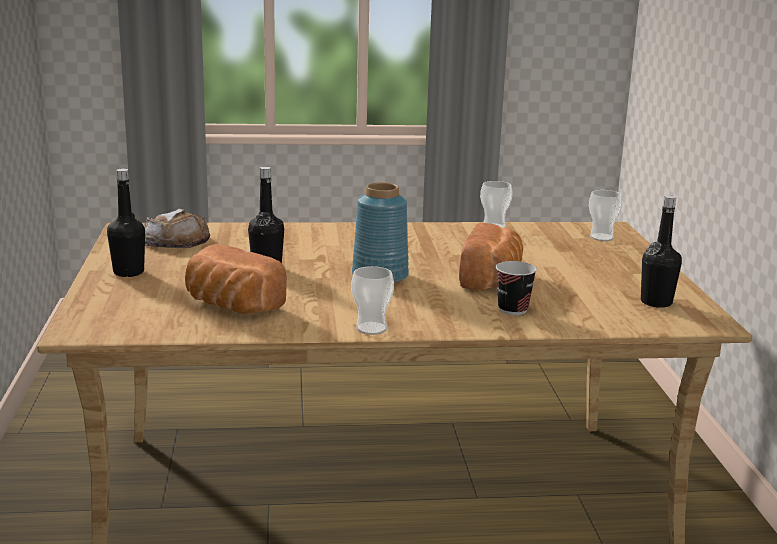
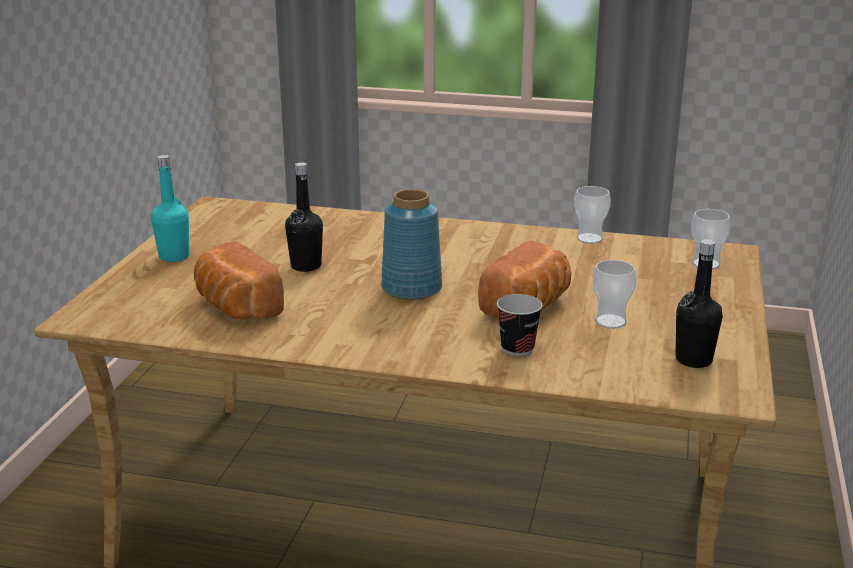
camera: 20 degrees right, 5 degrees up
black bottle [107,168,145,277] -> turquoise bottle [151,155,189,262]
bread [145,209,210,248] -> none
cup [351,266,394,335] -> cup moved to [593,260,636,329]

